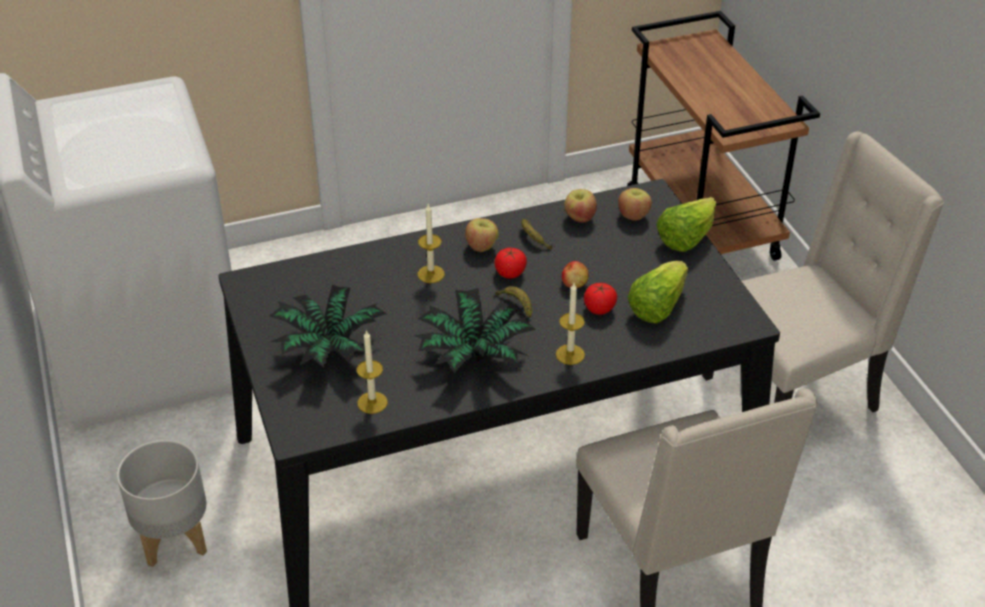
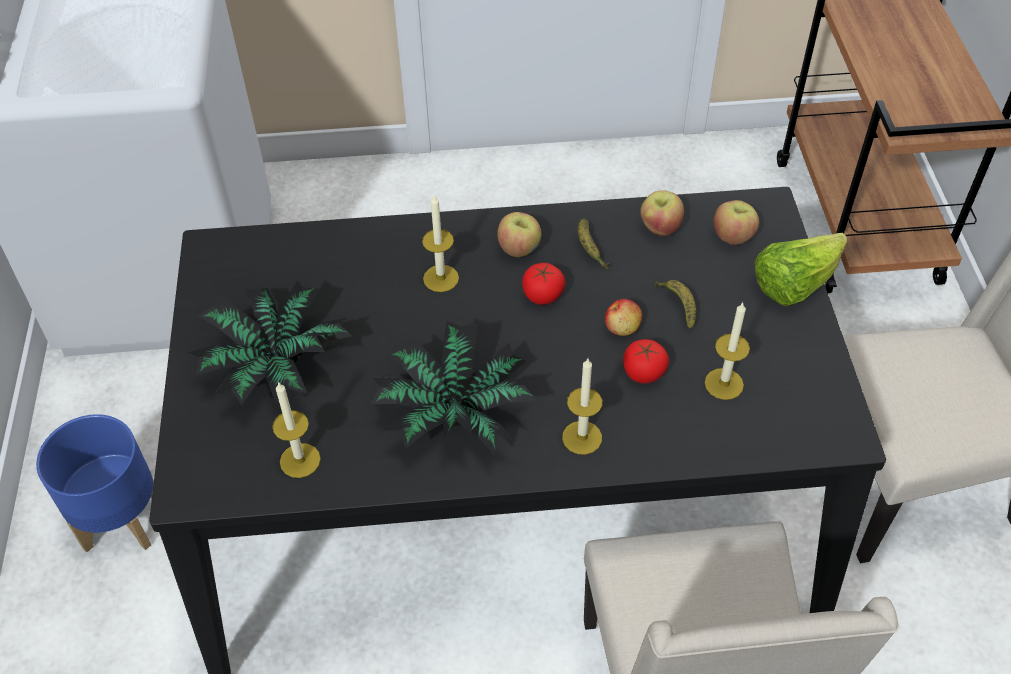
camera: 15 degrees right, 10 degrees up
grey planter [117,440,207,567] -> blue planter [36,414,154,552]
banana [495,286,532,318] -> banana moved to [654,280,696,329]
lettuce [627,261,688,323] -> candle [705,302,750,400]

